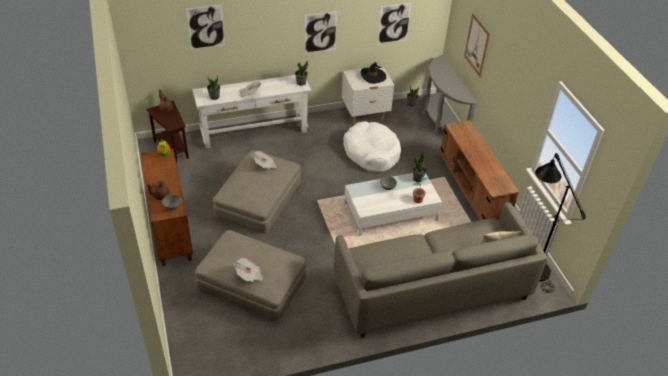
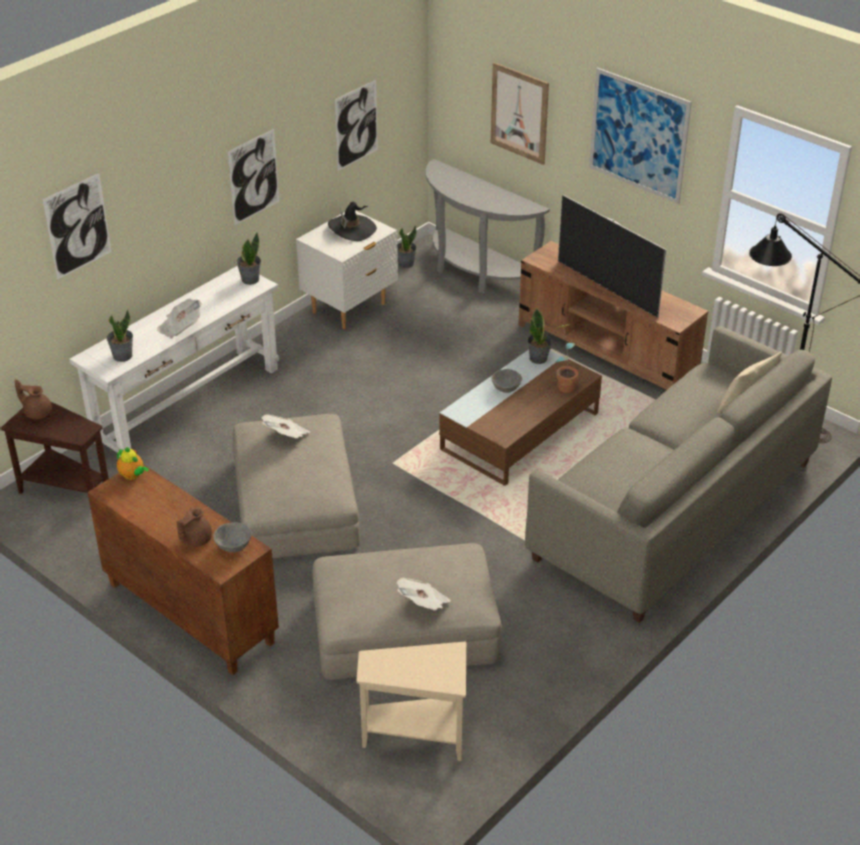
camera: 30 degrees left, 5 degrees down
white dog bed [343,121,401,172] -> none
white coffee table [345,173,442,236] -> brown coffee table [439,350,602,486]
none -> beige side table [356,642,466,761]
none -> television [558,195,666,318]
none -> picture [589,68,692,204]

